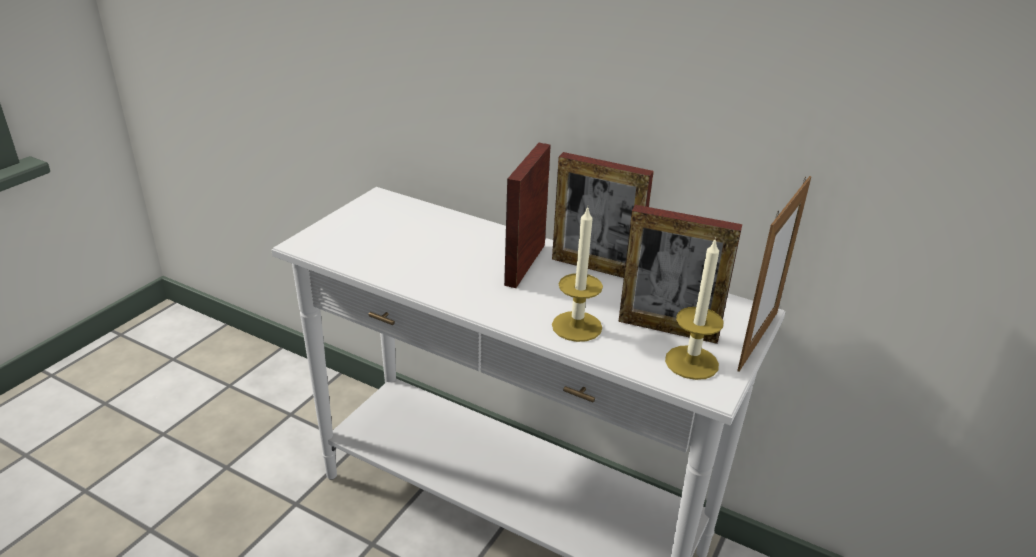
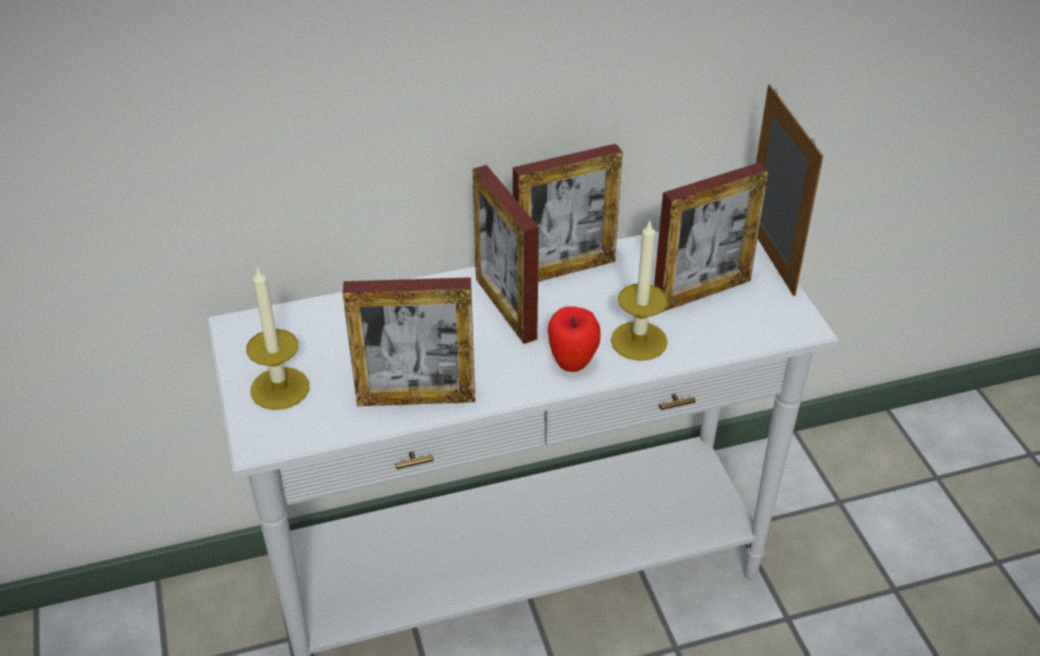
camera: 45 degrees left, 10 degrees up
candle [665,237,724,380] -> candle moved to [246,266,310,410]
none -> picture frame [343,277,475,406]
none -> apple [548,306,601,372]

